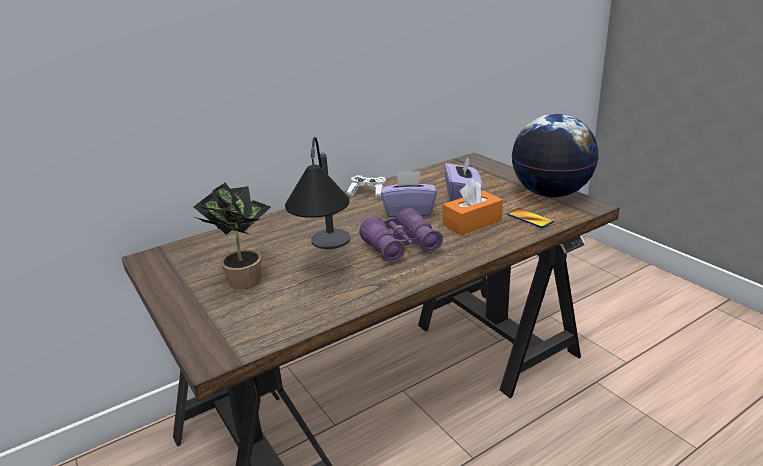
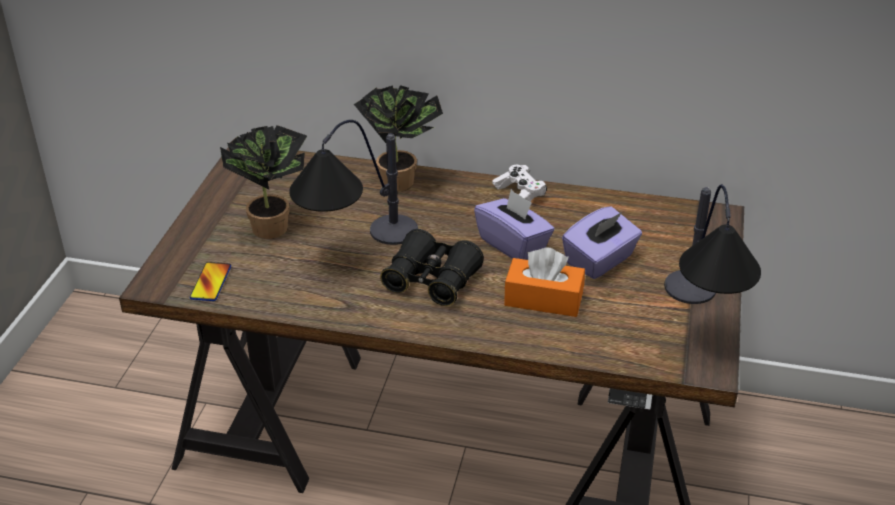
camera: 45 degrees right, 10 degrees up
purple binoculars [359,208,443,263] -> black binoculars [380,229,484,306]
phone [507,208,554,228] -> phone moved to [190,262,231,301]
globe [511,114,599,198] -> table lamp [664,184,761,304]
none -> potted plant [354,85,443,191]

